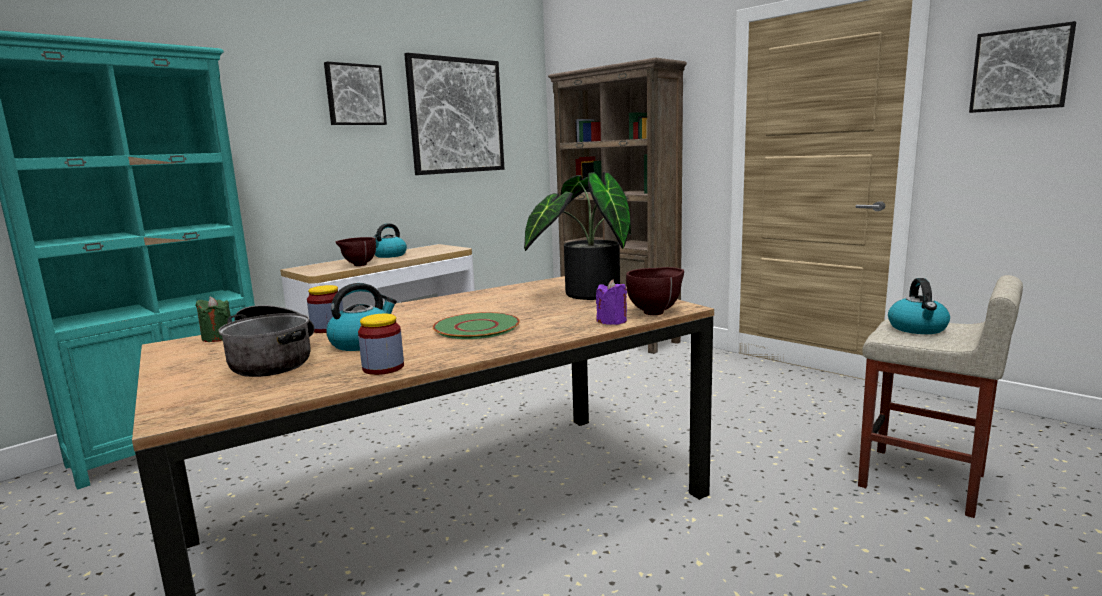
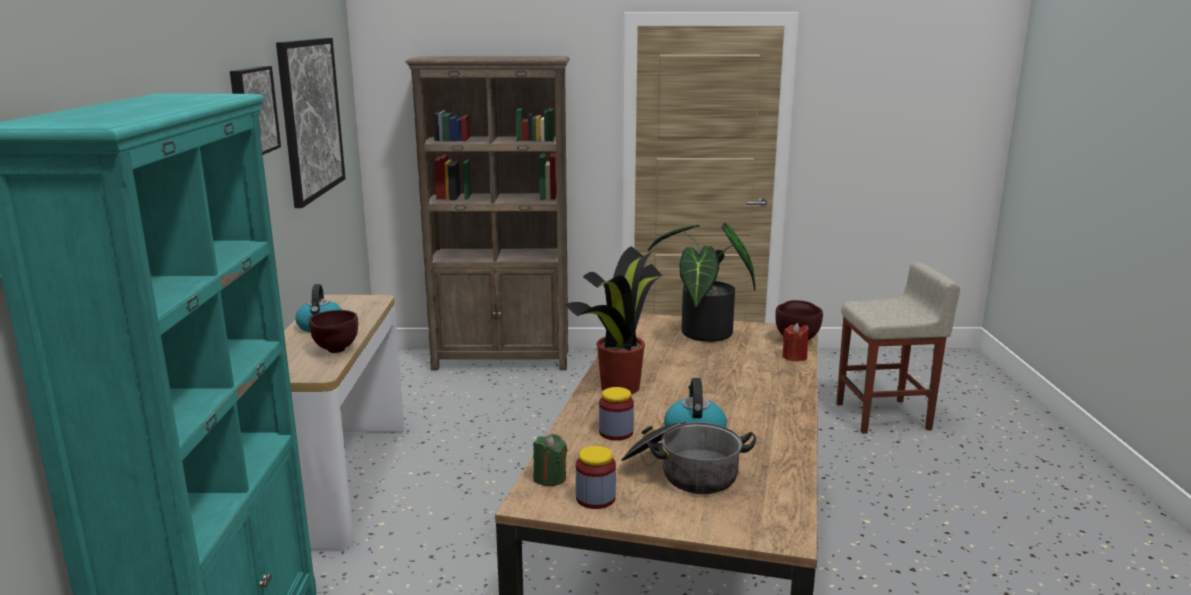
camera: 45 degrees left, 5 degrees up
jar [358,314,404,375] -> jar moved to [576,446,616,509]
green plate [433,312,520,339] -> none
purple candle [596,279,627,325] -> red candle [782,323,809,361]
kettle [888,278,950,334] -> none
picture [969,21,1076,113] -> none
none -> potted plant [564,246,669,394]

